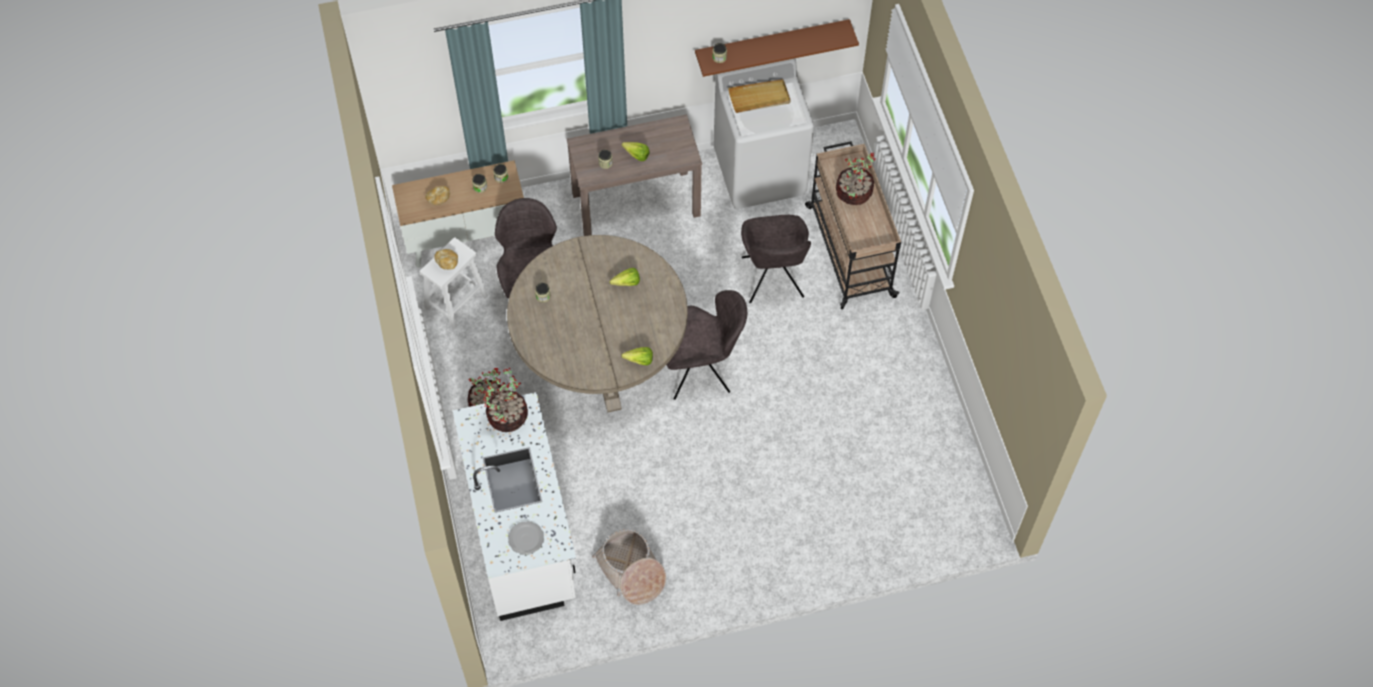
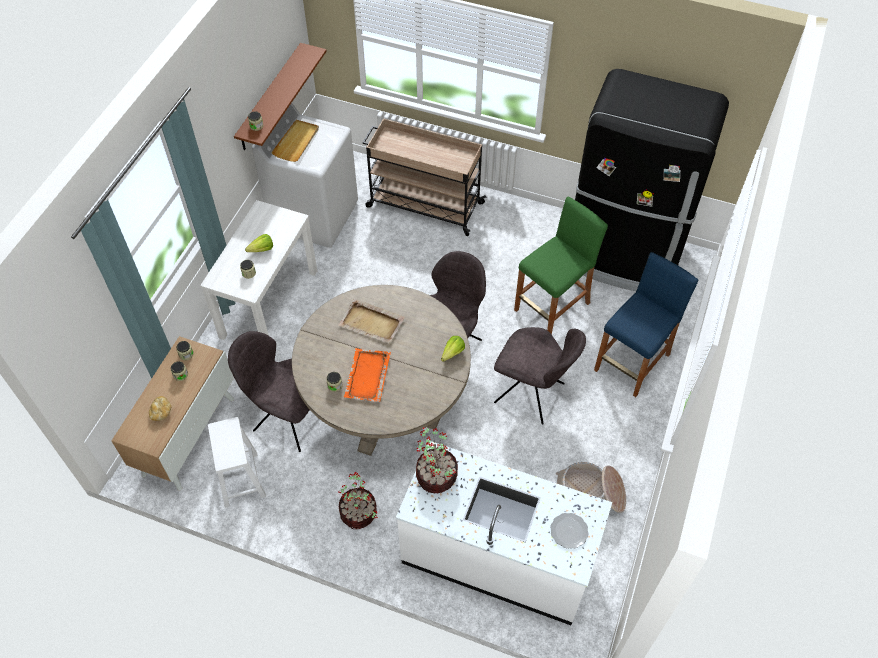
camera: 55 degrees left, 5 degrees down
bread [434,249,458,270] -> none
brown console table [567,114,702,236] -> white console table [200,200,317,340]
lettuce [609,268,640,286] -> beige tray [338,299,405,343]
grey chair [741,215,811,303] -> grey chair moved to [494,327,586,424]
potted plant [836,153,876,205] -> none
none -> orange tray [344,348,391,402]
none -> green stool [514,197,608,335]
none -> black fridge [575,69,729,291]
none -> blue stool [594,252,698,397]

